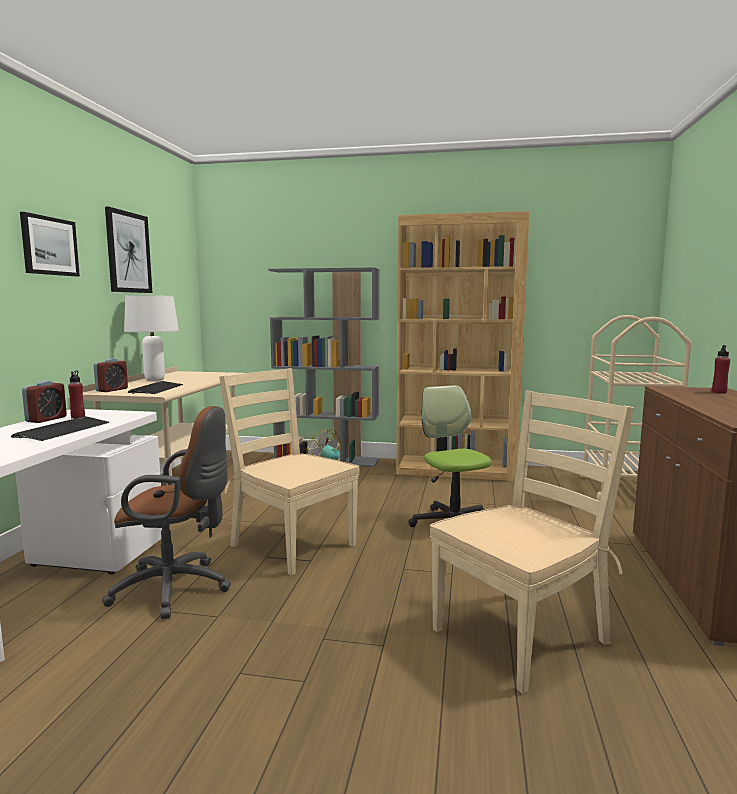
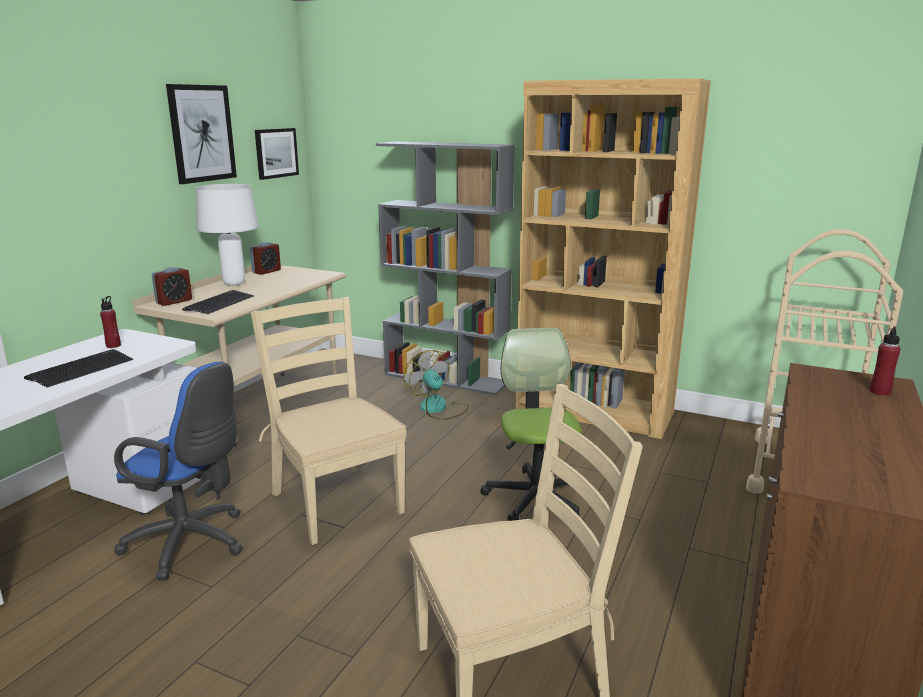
camera: 15 degrees right, 10 degrees up
picture [20,212,80,276] -> picture moved to [255,128,299,180]
alarm clock [22,381,67,423] -> alarm clock moved to [250,242,281,275]
brown office chair [102,406,231,619] -> blue office chair [114,362,243,580]

